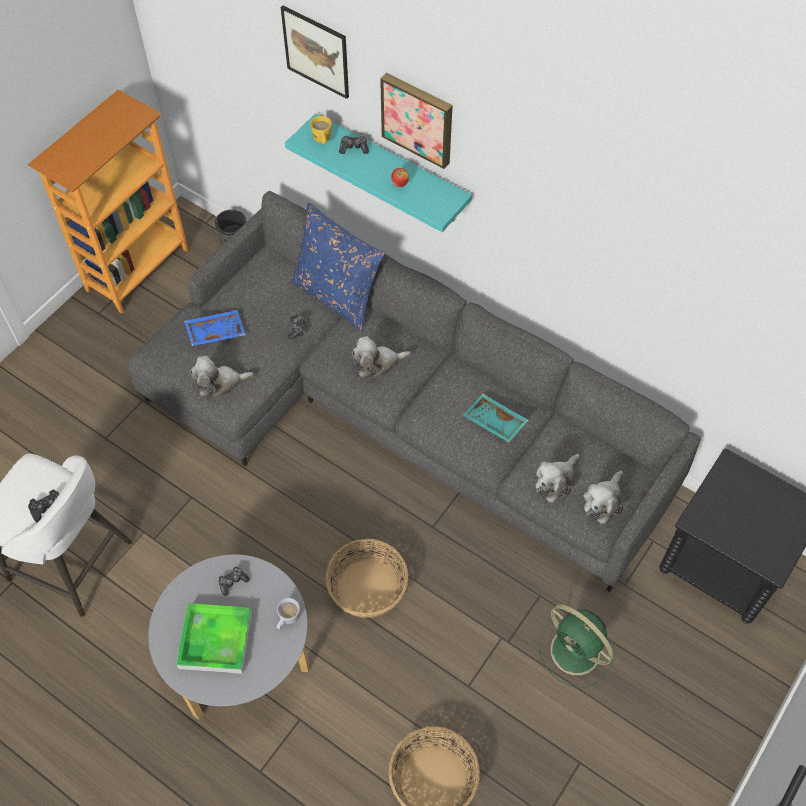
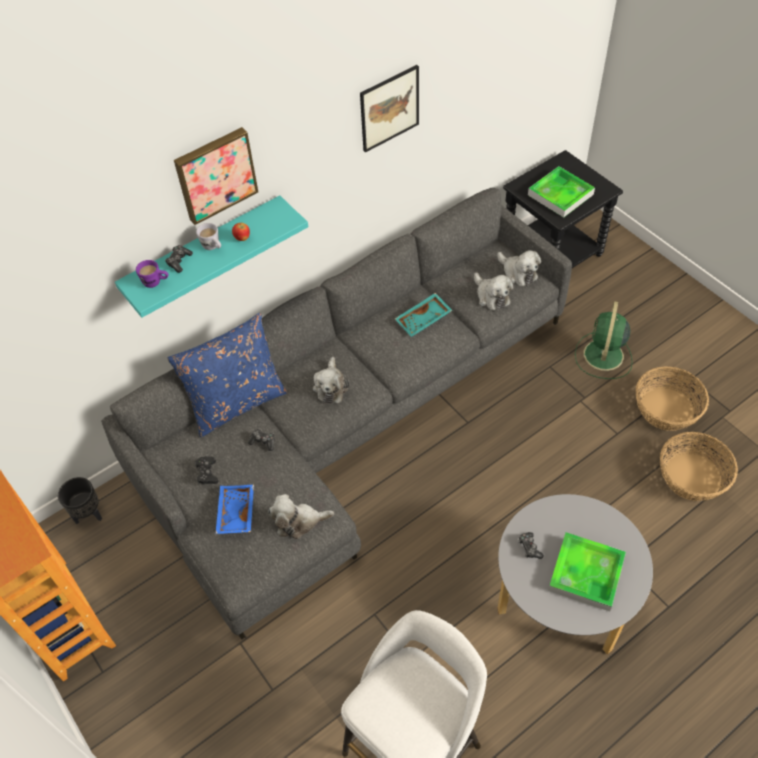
camera: 70 degrees left, 5 degrees down
black game controller [28,489,60,523] -> black game controller moved to [195,456,219,485]
plush toy [190,356,254,399] -> plush toy turned 75 degrees clockwise [268,494,334,539]
white mug [277,598,300,629] -> white mug moved to [196,223,221,250]
picture [281,6,349,99] -> picture moved to [360,65,419,153]
yellow mug [310,116,332,144] -> purple mug [136,260,168,288]
basket [325,539,408,618] -> basket moved to [636,366,709,431]
green fan [539,605,615,688] -> green fan turned 135 degrees clockwise [575,301,633,379]
none -> tray [528,166,595,218]

